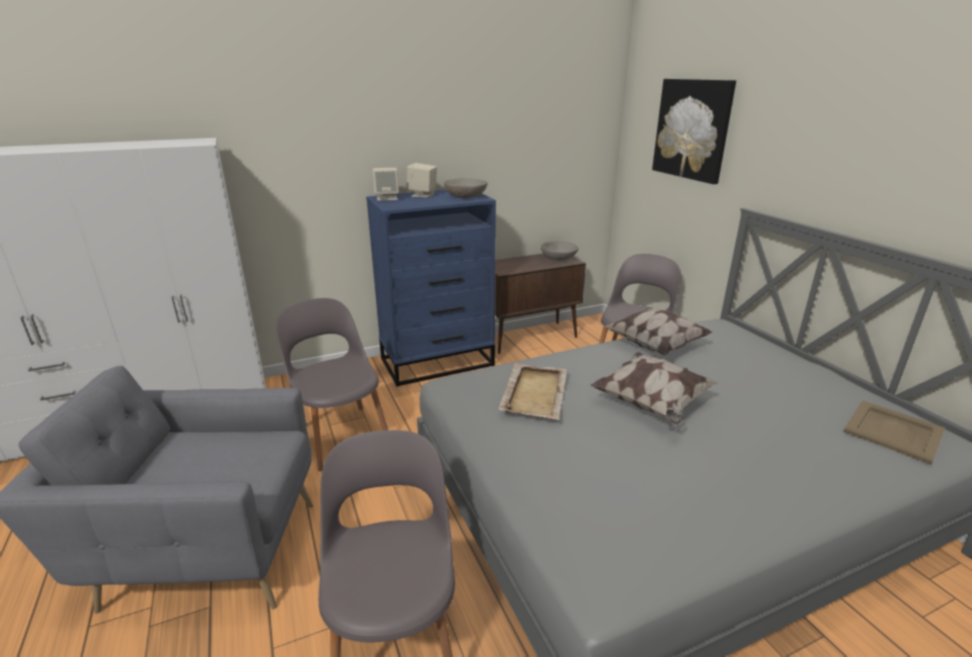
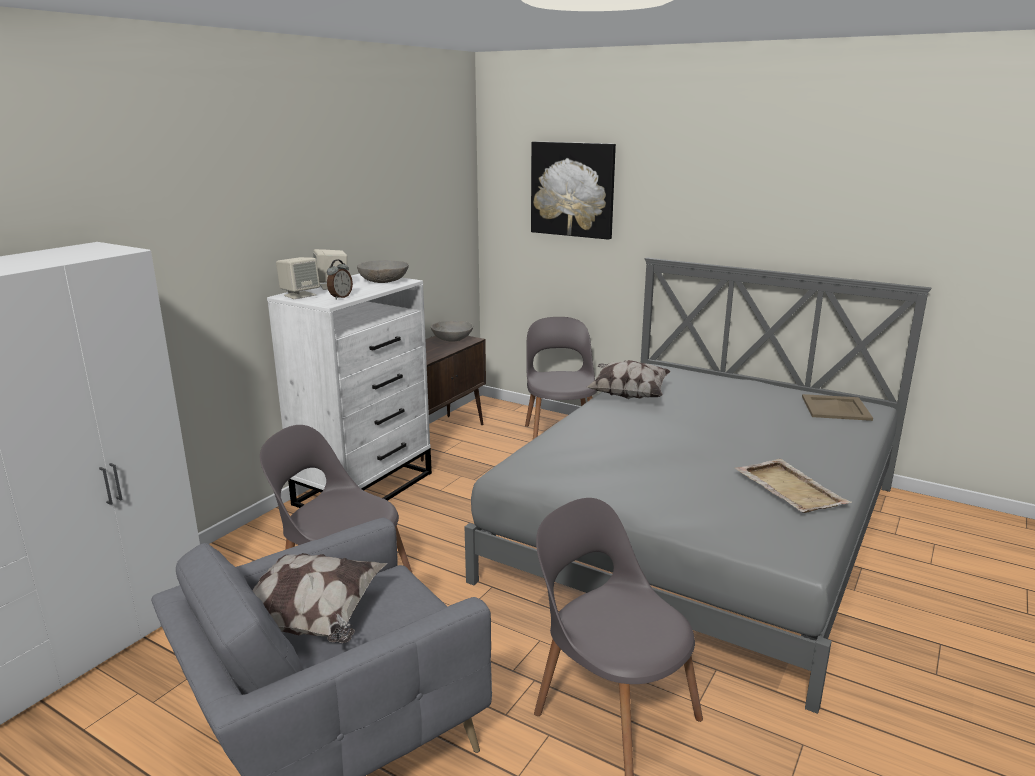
camera: 35 degrees left, 5 degrees down
blue dresser [366,190,496,387] -> white dresser [267,274,432,508]
beige tray [499,363,567,420] -> beige tray moved to [735,459,852,513]
pillow [590,352,718,424] -> pillow moved to [252,553,387,643]
none -> alarm clock [327,260,353,299]

